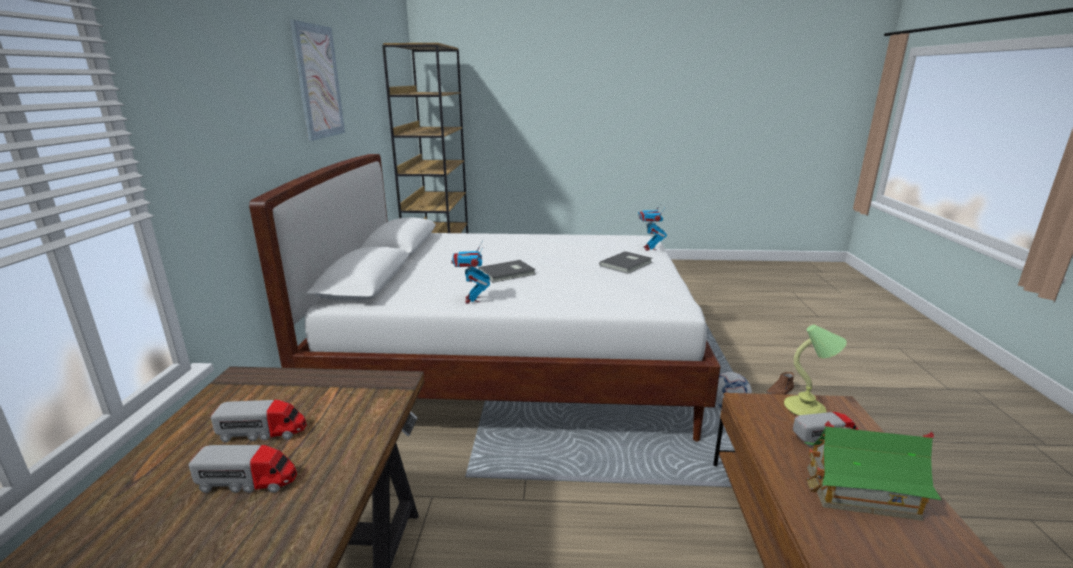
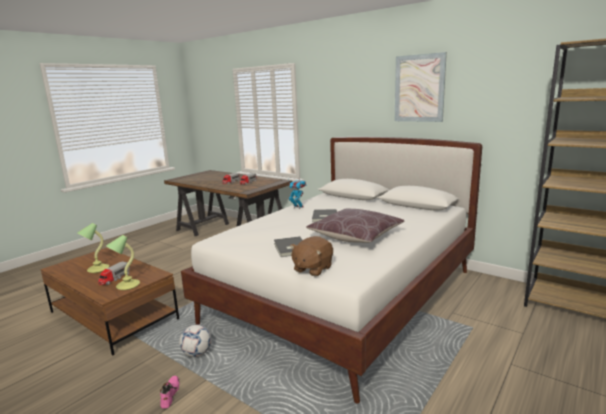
camera: 125 degrees right, 5 degrees down
toy robot [638,202,667,251] -> brown plush toy [290,236,333,276]
brown shoe [766,372,794,394] -> pink shoe [160,376,180,409]
toy house [804,421,942,521] -> table lamp [77,223,109,273]
none -> brown pillow [306,209,404,243]

